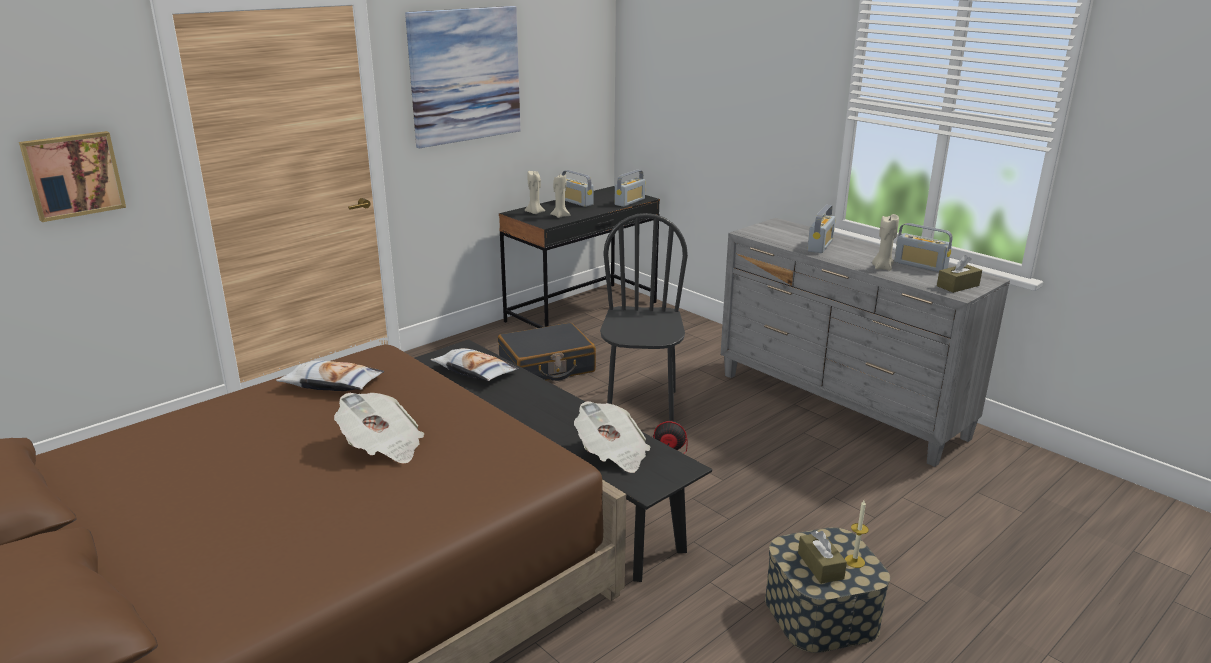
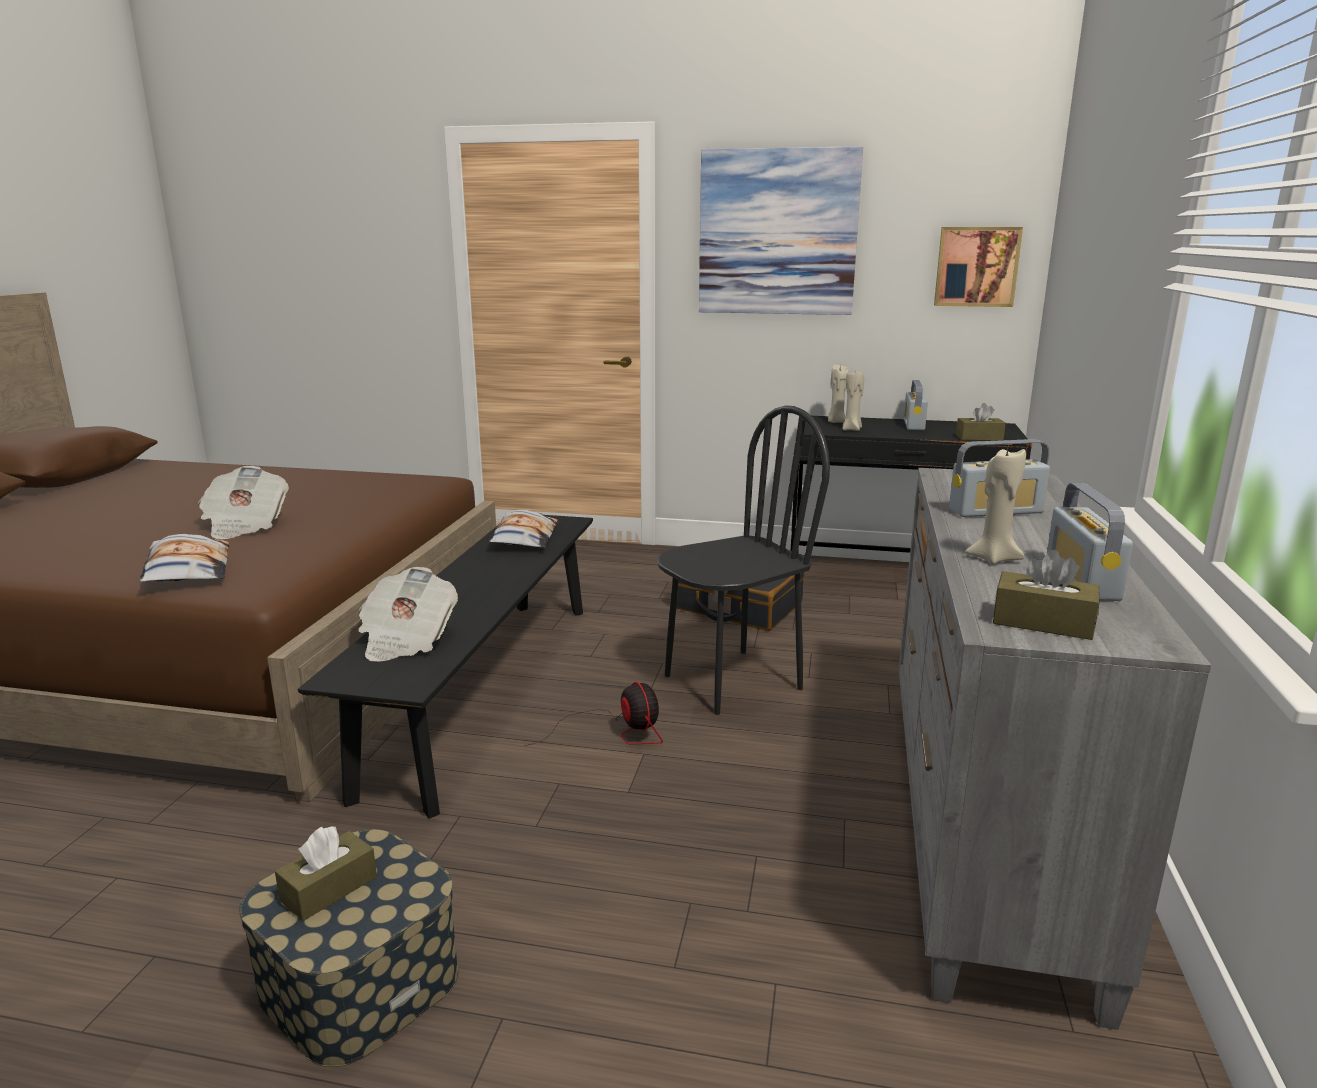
camera: 55 degrees right, 5 degrees down
picture [19,131,126,222] -> picture moved to [934,227,1023,307]
pillow [276,361,384,391] -> pillow moved to [140,534,230,582]
radio [615,170,645,207] -> brown tissue box [956,403,1006,440]
candle [845,500,869,568] -> none

